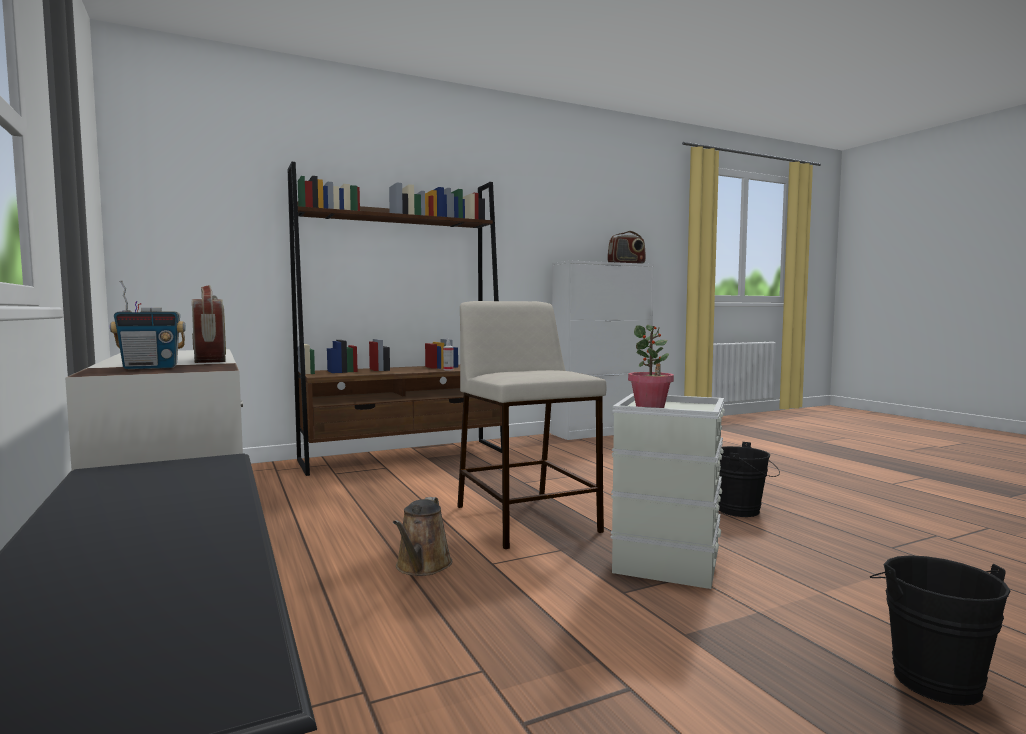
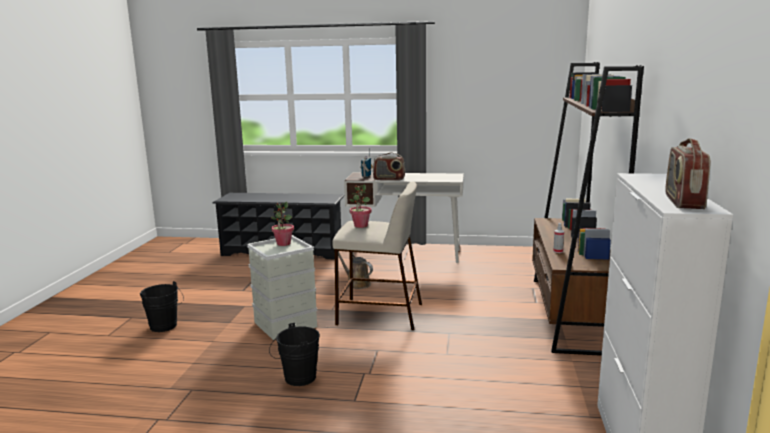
camera: 125 degrees right, 10 degrees up
none -> potted plant [349,184,372,228]

